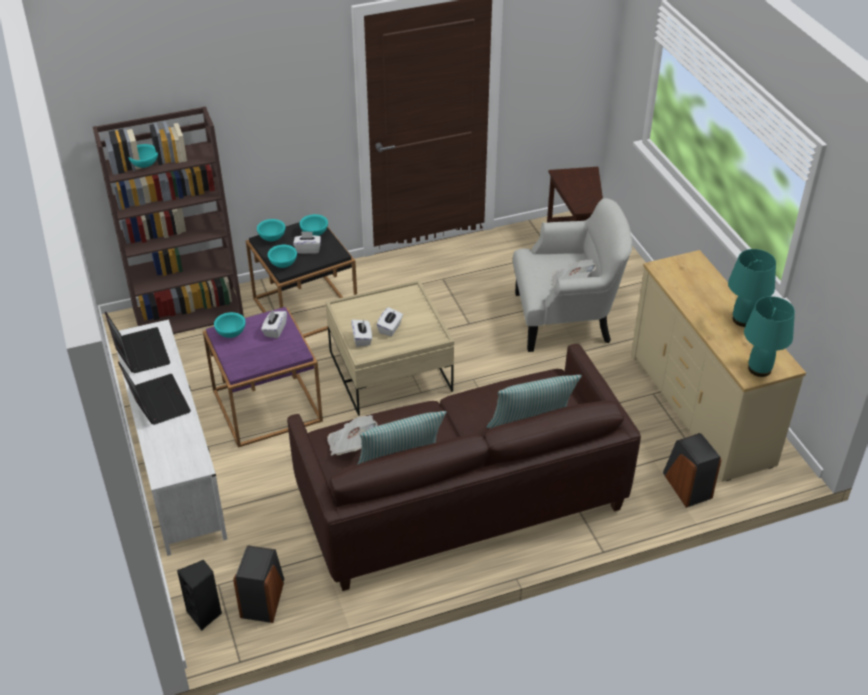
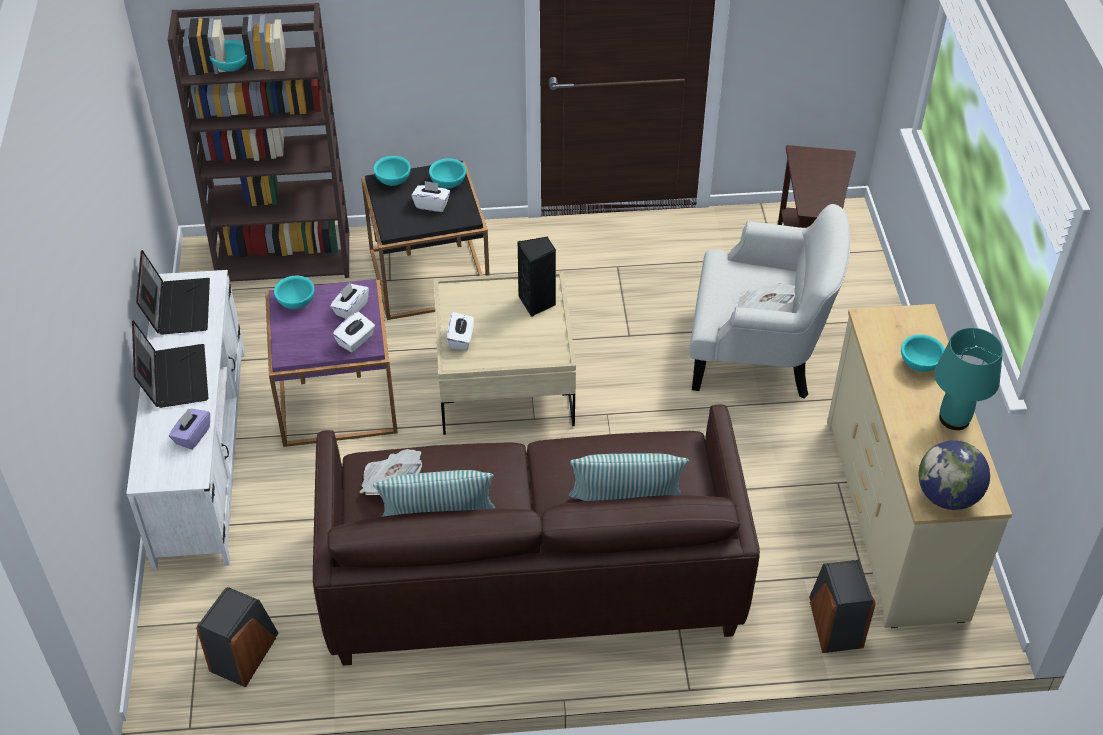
camera: 15 degrees right, 5 degrees up
black speaker [177,560,222,631] -> black speaker moved to [518,237,556,317]
turquoise bowl [268,245,297,268] -> turquoise bowl moved to [901,334,945,372]
white tissue box [377,307,403,336] -> white tissue box moved to [333,312,375,353]
turquoise table lamp [744,296,795,377] -> globe [918,440,990,510]
none -> purple tissue box [169,408,210,450]

